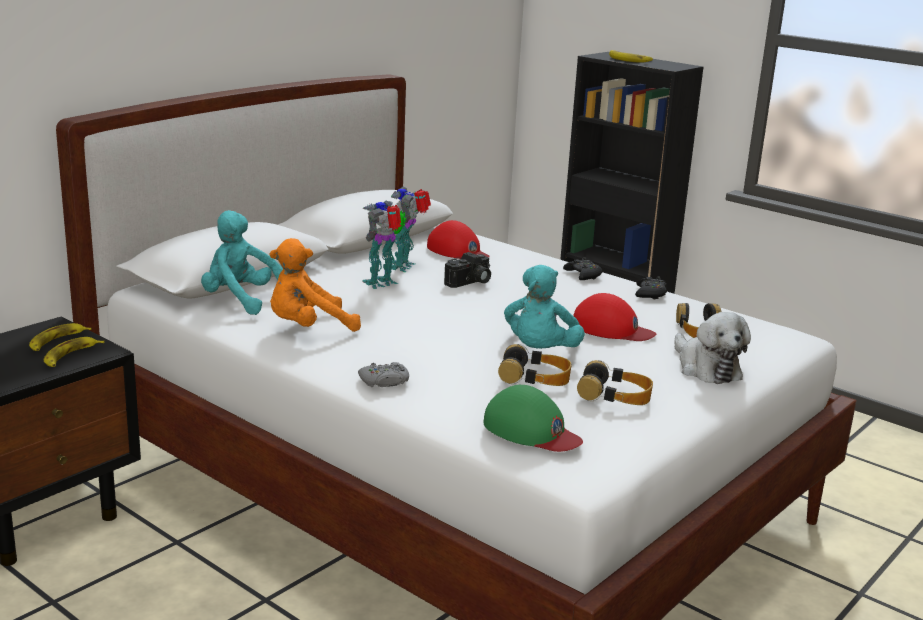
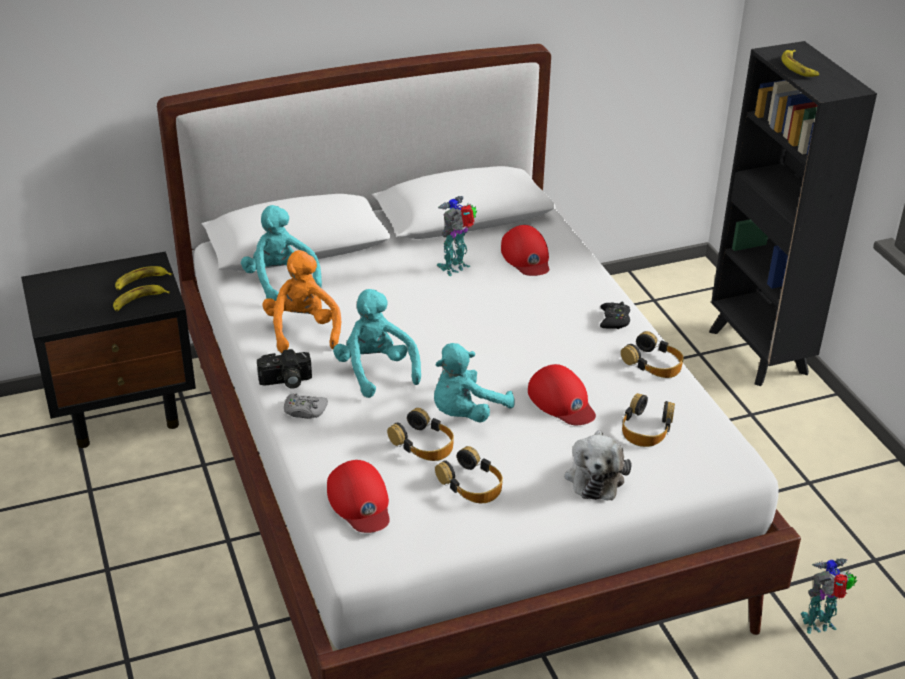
camera: 30 degrees right, 15 degrees up
orange plush toy [270,238,361,332] -> orange plush toy turned 75 degrees clockwise [262,250,341,353]
toy robot [362,200,406,289] -> toy robot moved to [801,558,857,634]
camera [444,252,491,288] -> camera moved to [257,349,312,388]
green cap [483,385,583,452] -> red cap [327,460,390,533]
black game controller [635,276,667,299] -> headphones [621,331,684,378]
none -> turquoise plush toy [333,289,421,398]

